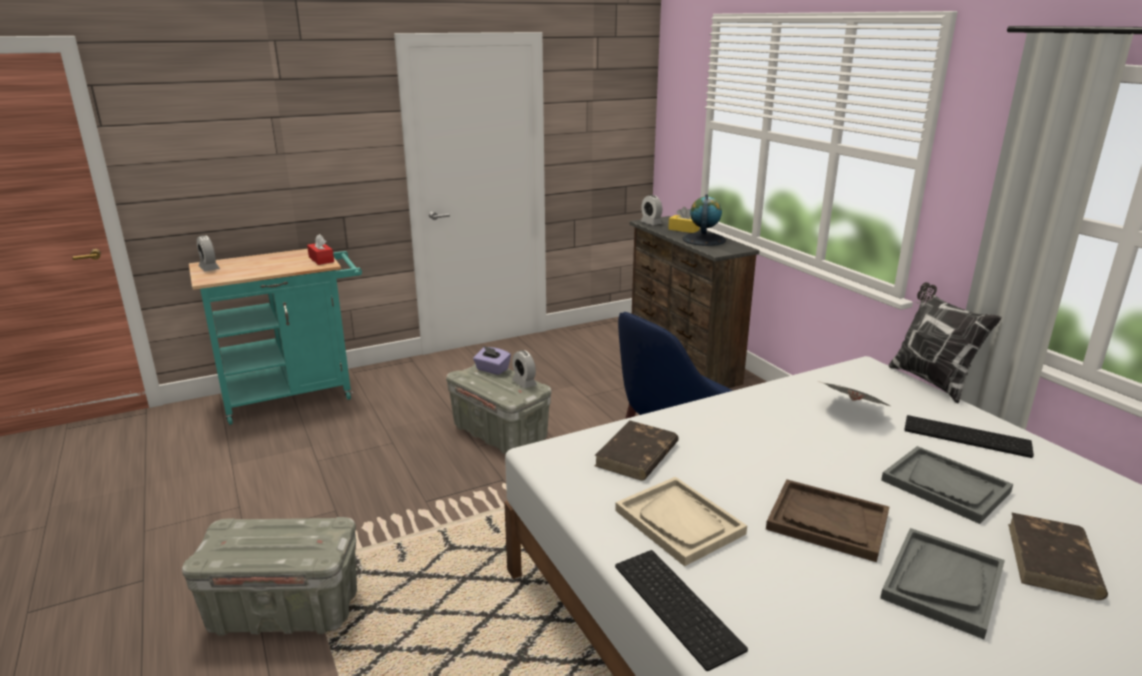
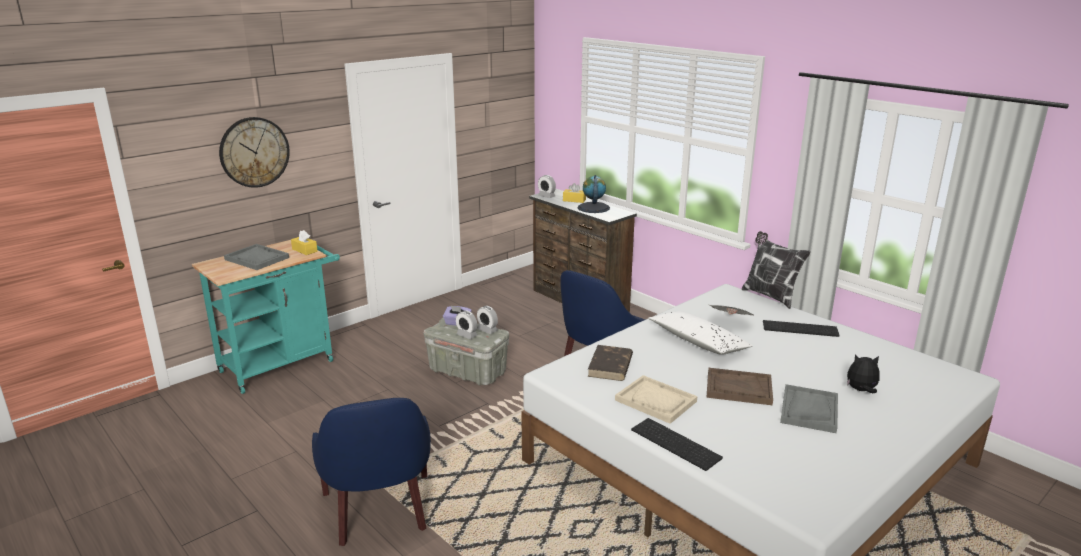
camera: 15 degrees left, 0 degrees up
grey storage box [182,517,357,636] -> blue armchair [312,398,431,546]
alarm clock [197,235,220,271] -> alarm clock moved to [456,310,477,339]
red tissue box [307,234,334,265] -> yellow tissue box [291,230,318,255]
grey tray [881,446,1013,524] -> grey tray moved to [224,244,289,270]
brown book [1008,512,1108,600] -> plush toy [847,355,880,393]
none -> wall clock [219,117,290,188]
none -> white pillow [649,311,753,355]

